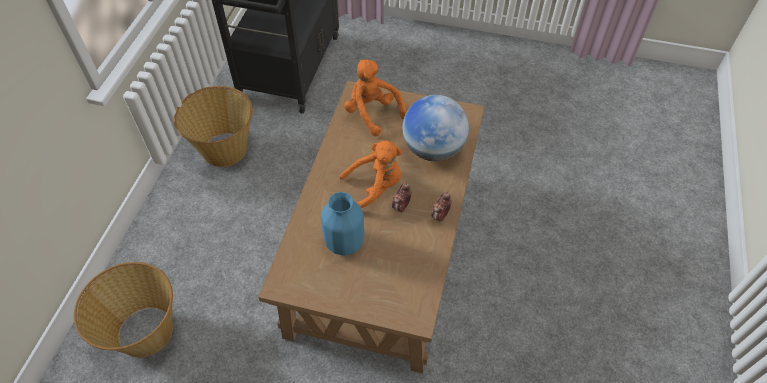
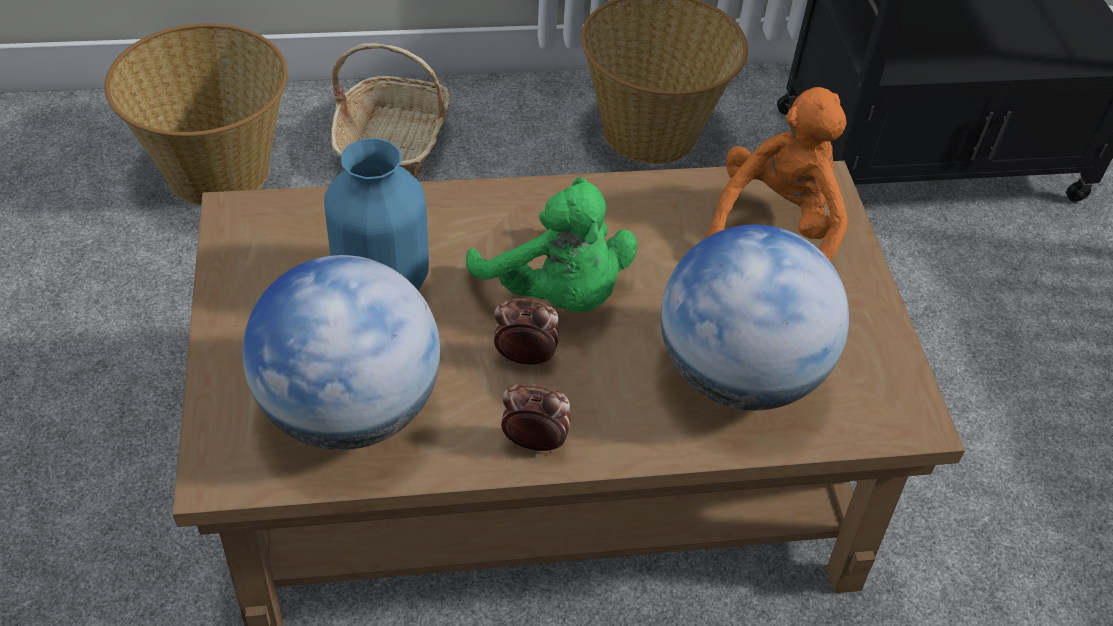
camera: 65 degrees right, 5 degrees down
orange plush toy [339,140,402,208] -> green plush toy [466,177,637,312]
none -> globe [243,255,440,450]
none -> basket [331,43,451,178]

